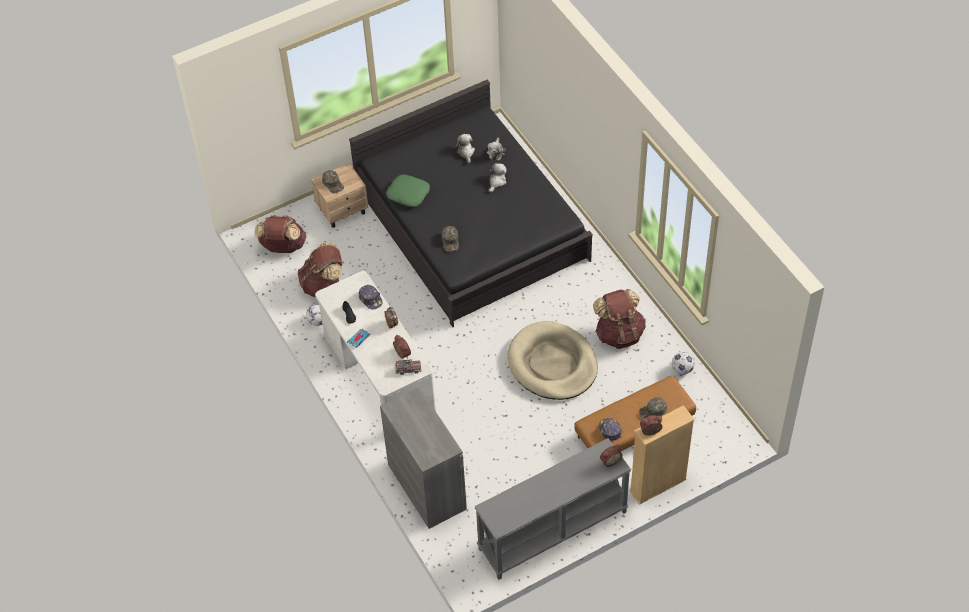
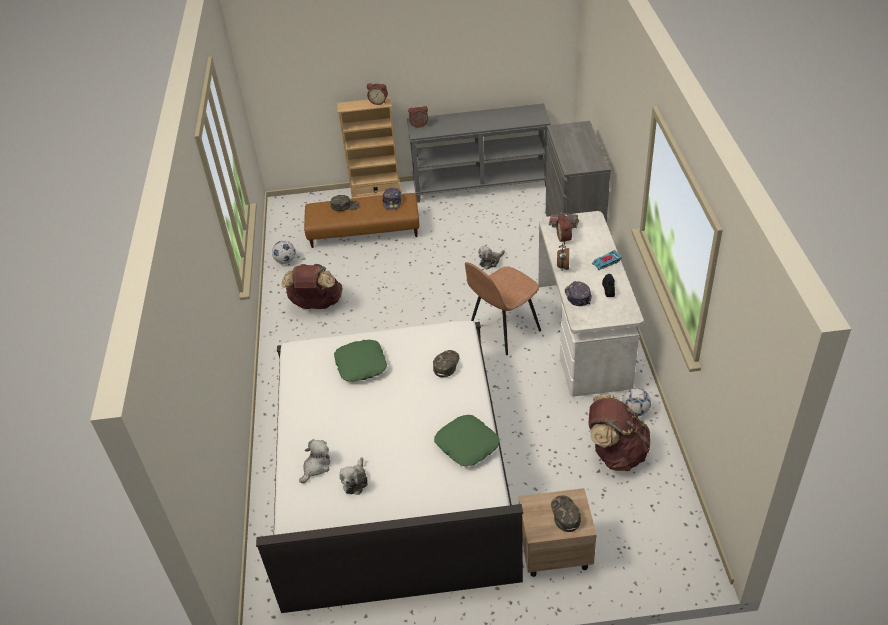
camera: 155 degrees left, 10 degrees down
brown backpack [255,215,307,253] -> none
black bed [349,80,593,327] -> white bed [256,321,523,613]
plush toy [489,163,506,192] -> plush toy moved to [478,246,505,270]
beige dog bed [507,321,598,400] -> none
none -> green pillow [334,340,387,381]
none -> brown chair [465,262,541,355]

